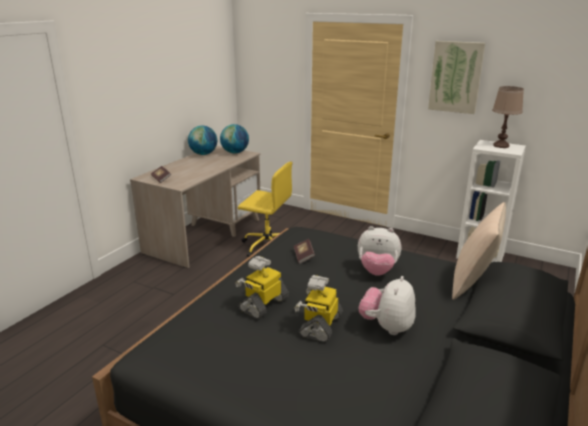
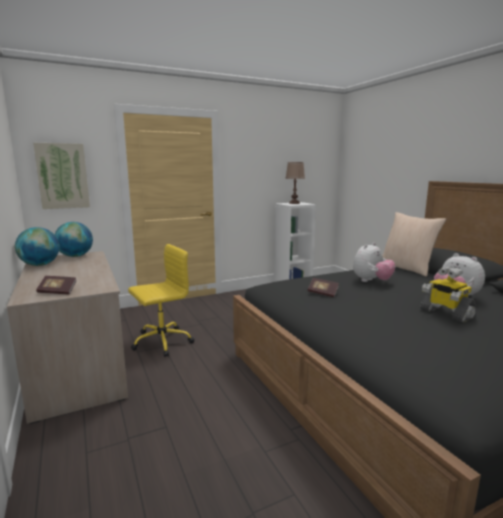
camera: 55 degrees left, 10 degrees down
toy robot [235,256,289,319] -> none
picture [428,41,485,114] -> picture moved to [33,143,90,209]

